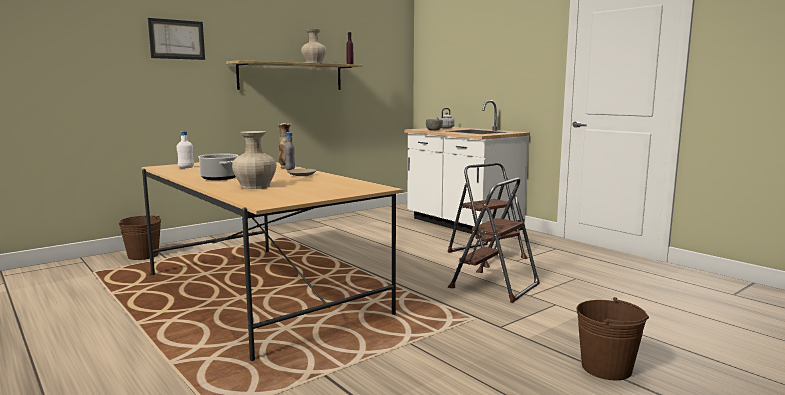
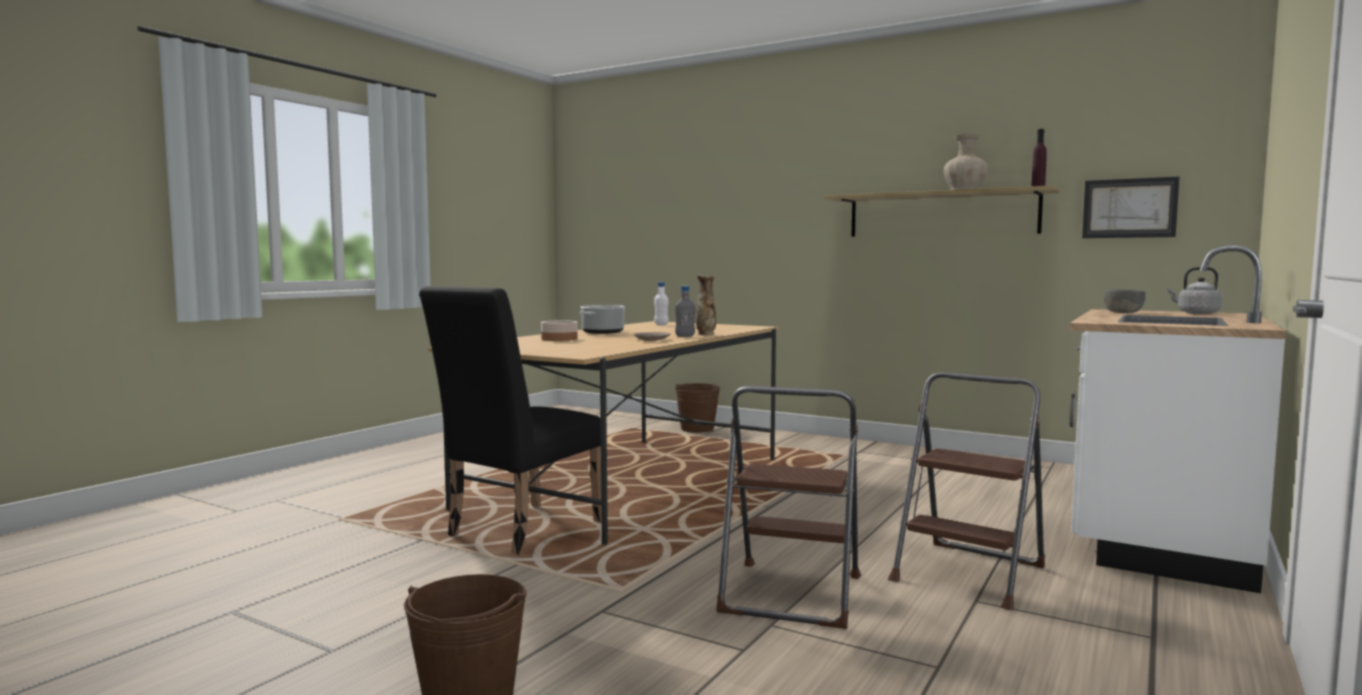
camera: 70 degrees right, 5 degrees down
picture [148,18,205,60] -> picture moved to [1082,177,1179,238]
beige vase [232,131,276,189] -> bowl [541,321,578,341]
none -> black chair [419,286,602,555]

